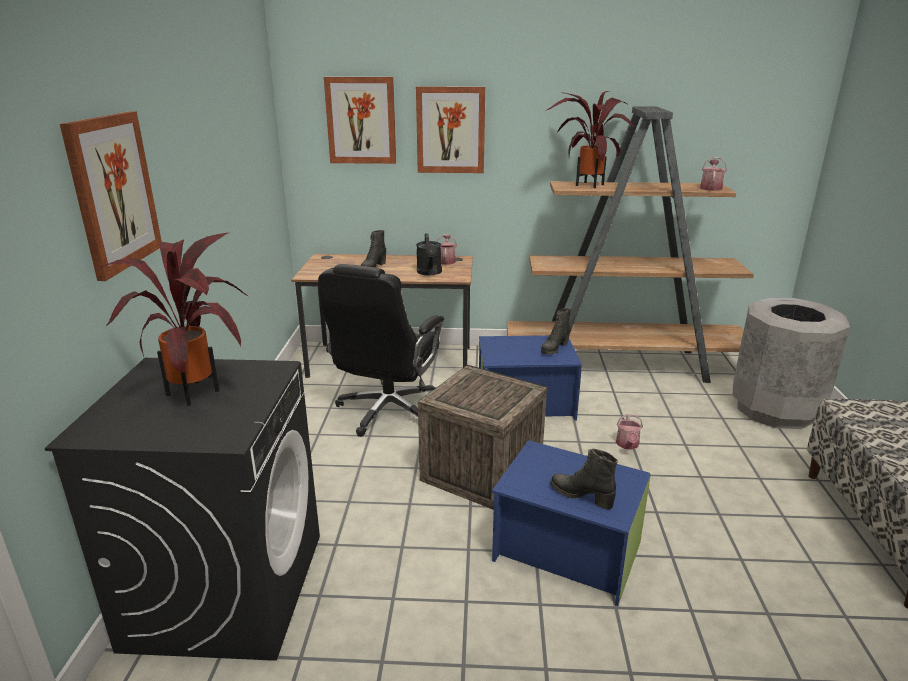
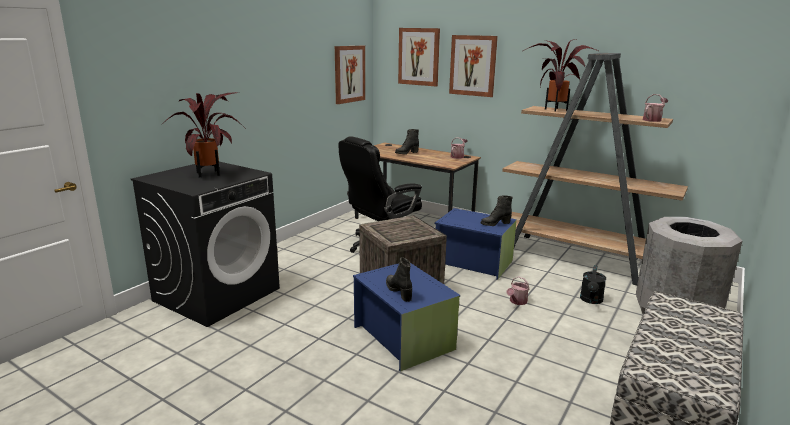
camera: 30 degrees right, 5 degrees down
picture [60,111,162,281] -> picture moved to [335,46,365,104]
black watering can [416,234,442,276] -> black watering can moved to [580,265,606,304]

